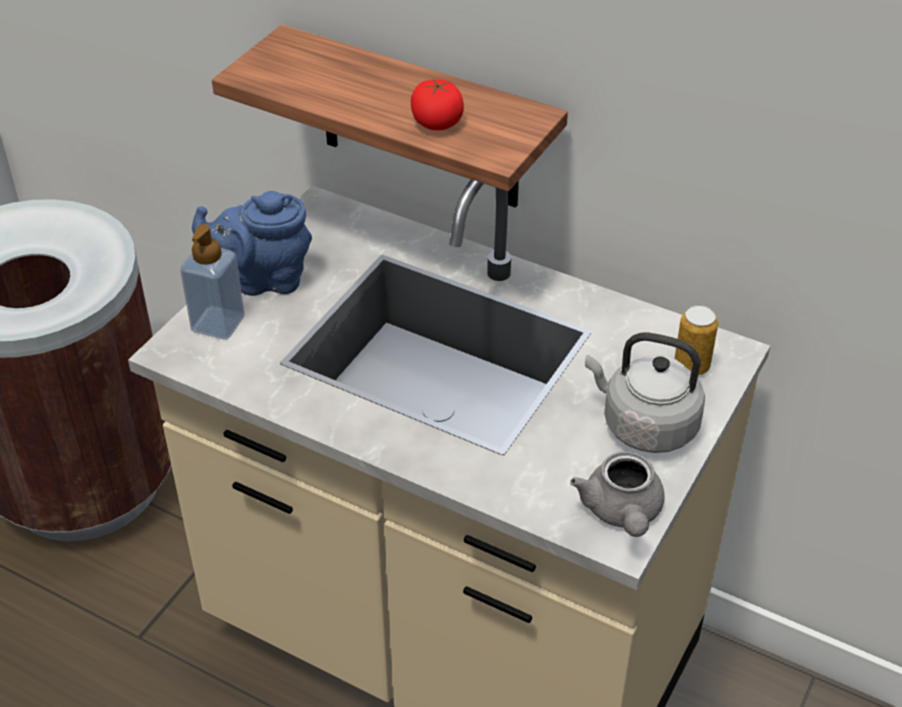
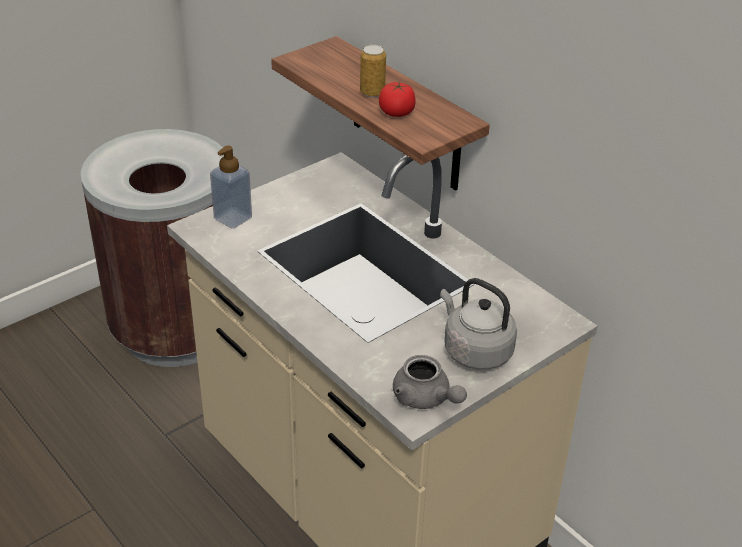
camera: 20 degrees right, 5 degrees down
blue teapot [192,191,312,296] -> none
grey teapot [570,451,664,537] -> grey teapot turned 60 degrees counterclockwise [393,355,467,409]
can [674,305,718,375] -> can moved to [360,45,386,97]

